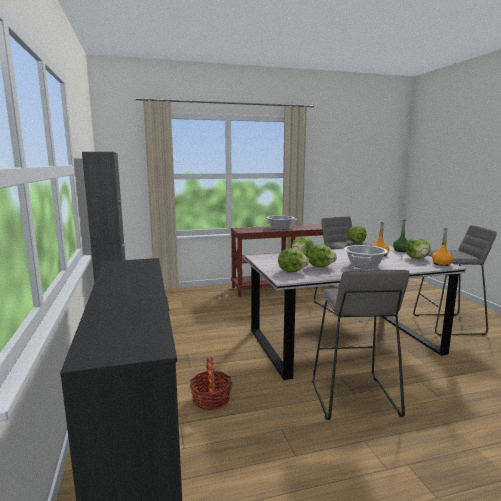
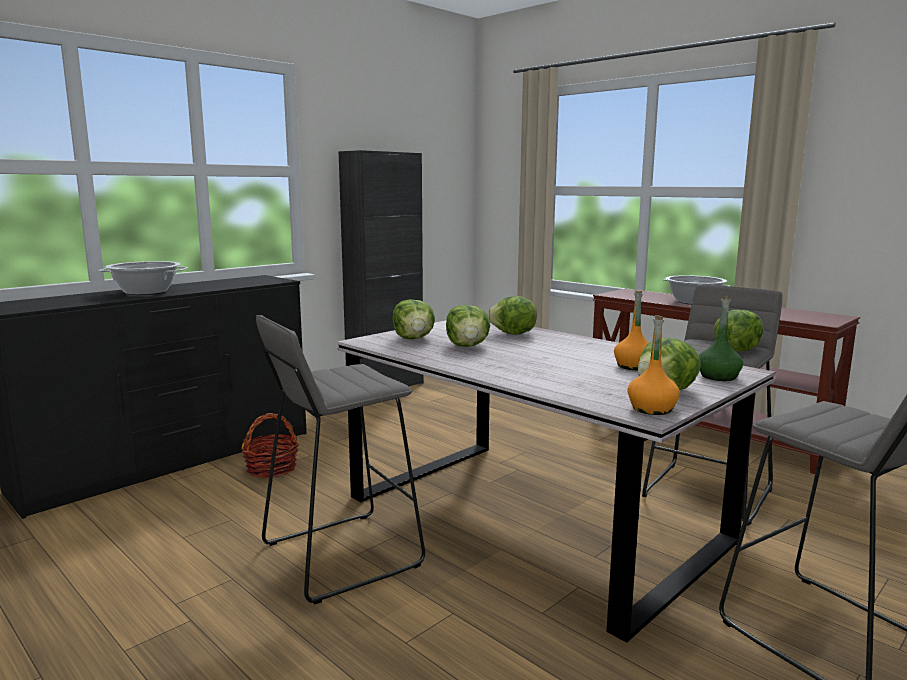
camera: 60 degrees right, 0 degrees up
cooking pot [344,245,388,269] -> cooking pot moved to [98,261,188,295]

